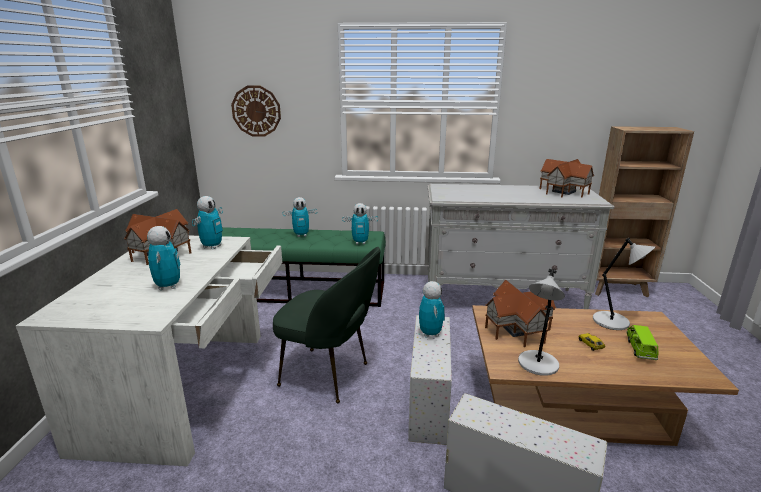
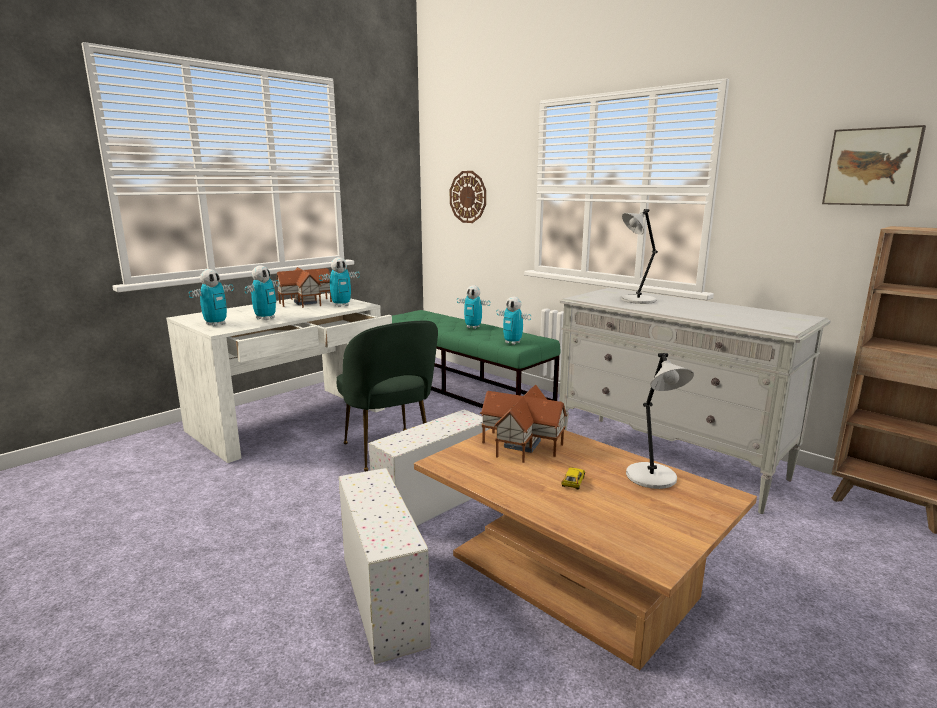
camera: 40 degrees right, 5 degrees down
toy robot [419,281,445,338] -> toy robot moved to [189,269,234,326]
grey table lamp [518,269,565,376] -> grey table lamp moved to [621,209,658,304]
toy house [540,159,594,197] -> none
green toy car [626,325,658,360] -> none
none -> picture [822,125,926,206]

